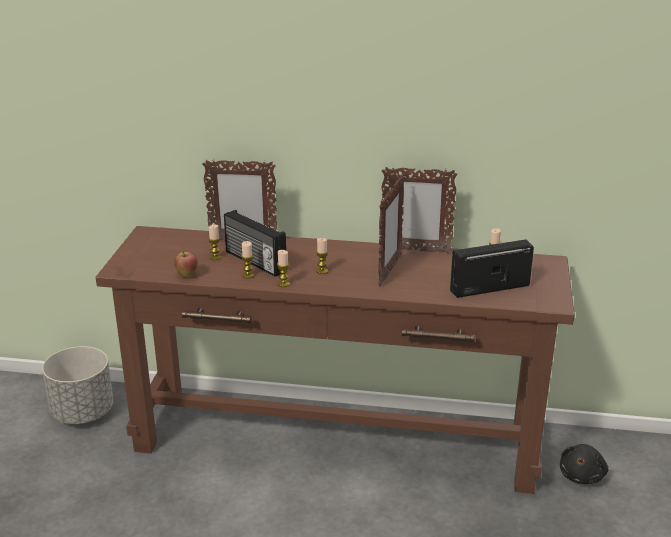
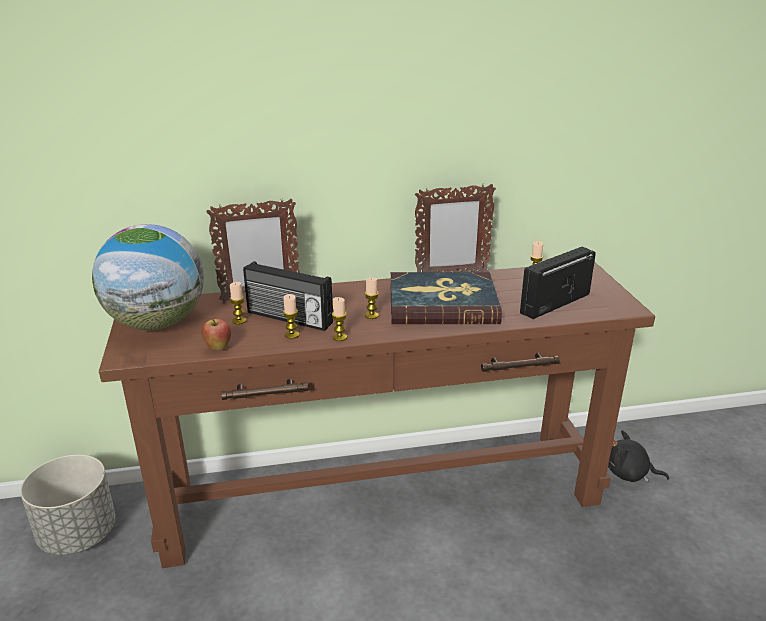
camera: 20 degrees left, 0 degrees up
picture frame [378,173,404,287] -> book [391,272,502,324]
black plush toy [560,444,608,484] -> black plush toy turned 105 degrees clockwise [608,430,669,482]
none -> globe [92,224,204,330]

